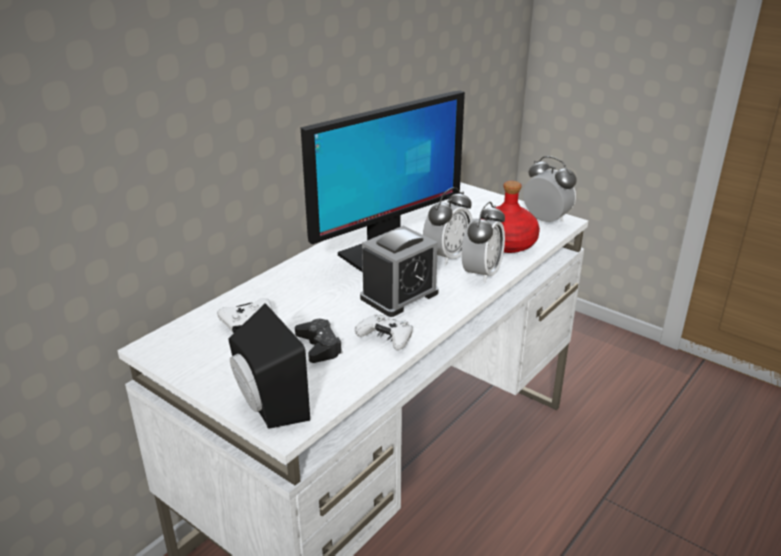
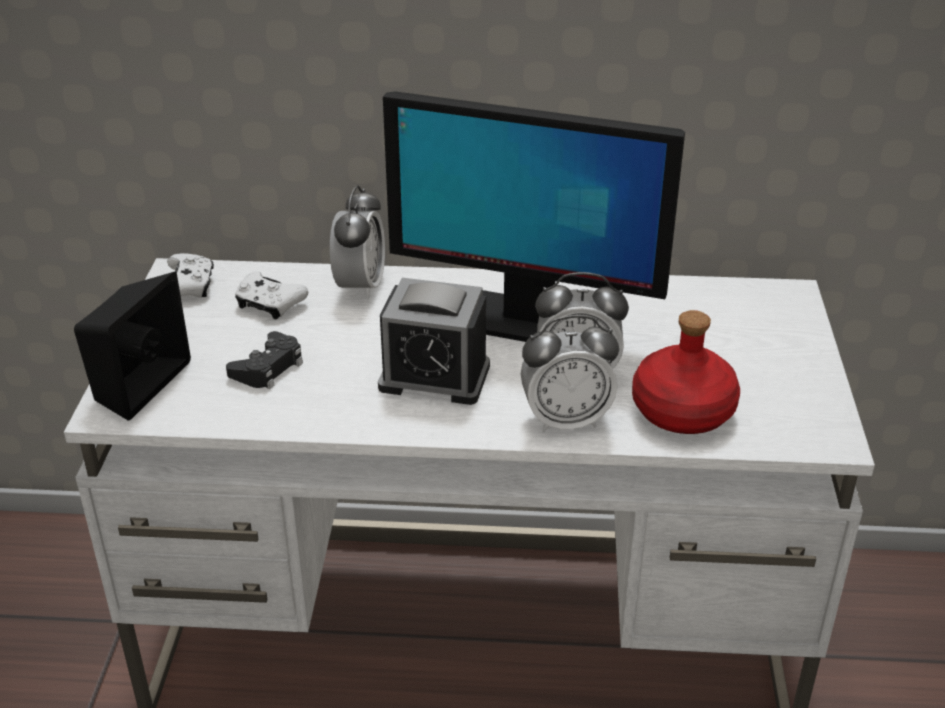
camera: 55 degrees right, 5 degrees up
white game controller [355,315,413,350] -> white game controller moved to [167,253,214,298]
alarm clock [523,156,577,222] -> alarm clock moved to [330,185,385,299]

